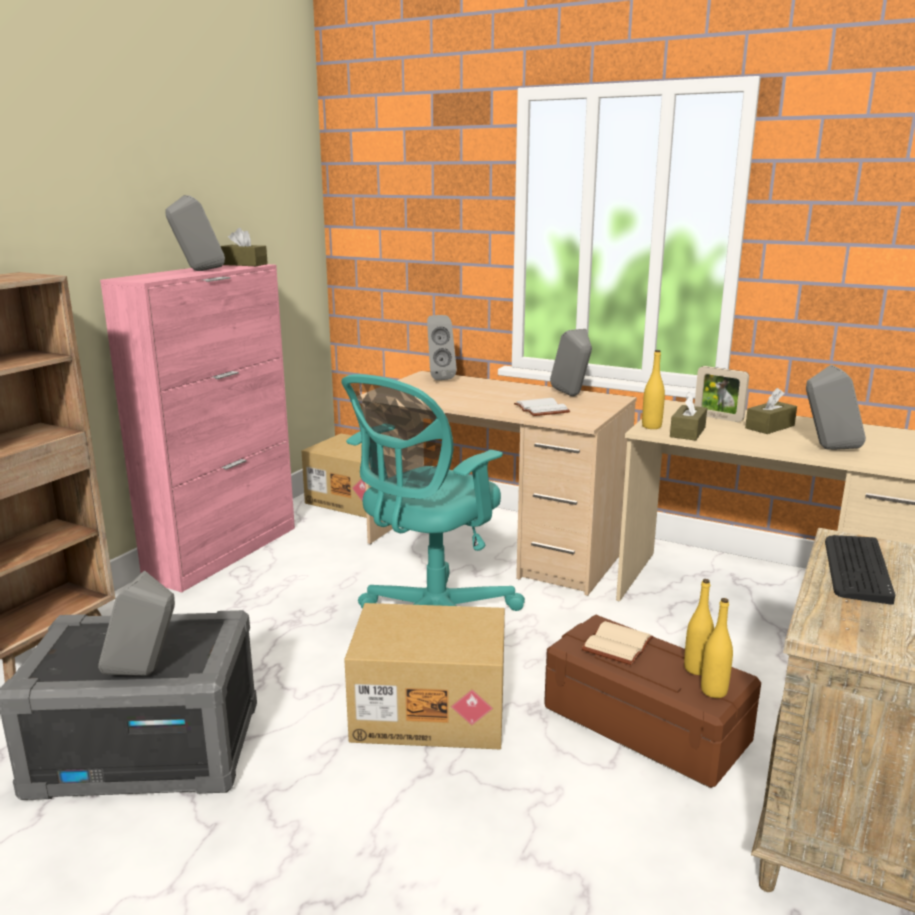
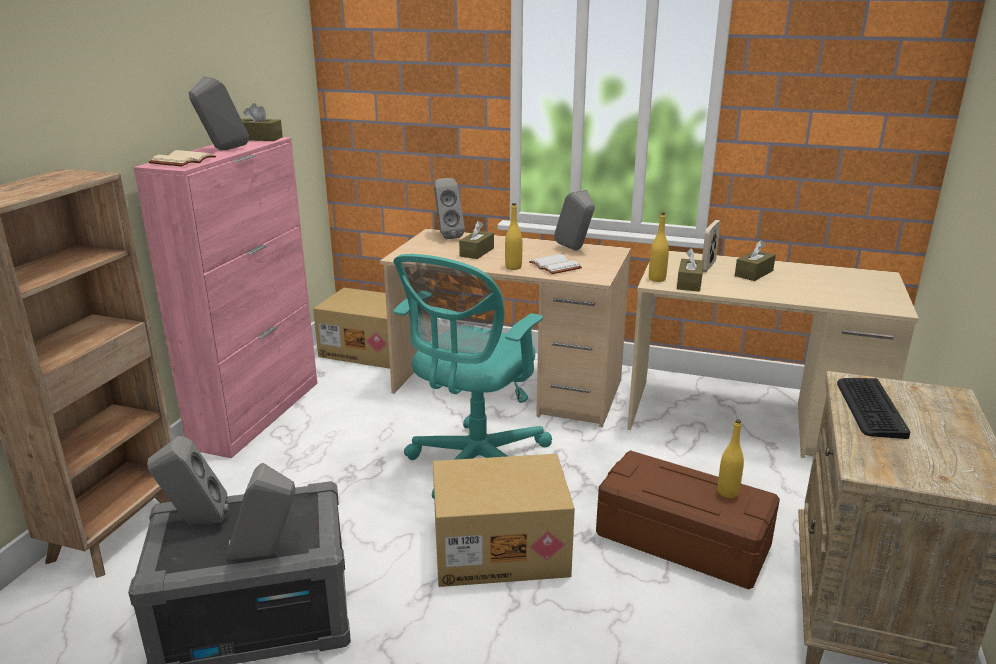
camera: 10 degrees left, 5 degrees up
beige book [581,621,653,665] -> beige book moved to [149,150,216,167]
picture frame [694,366,749,422] -> picture frame turned 90 degrees clockwise [702,220,721,272]
yellow bottle [701,598,733,698] -> yellow bottle moved to [505,203,522,270]
grey speaker [806,365,866,450] -> grey speaker moved to [147,436,229,524]
none -> brown tissue box [459,221,494,259]

